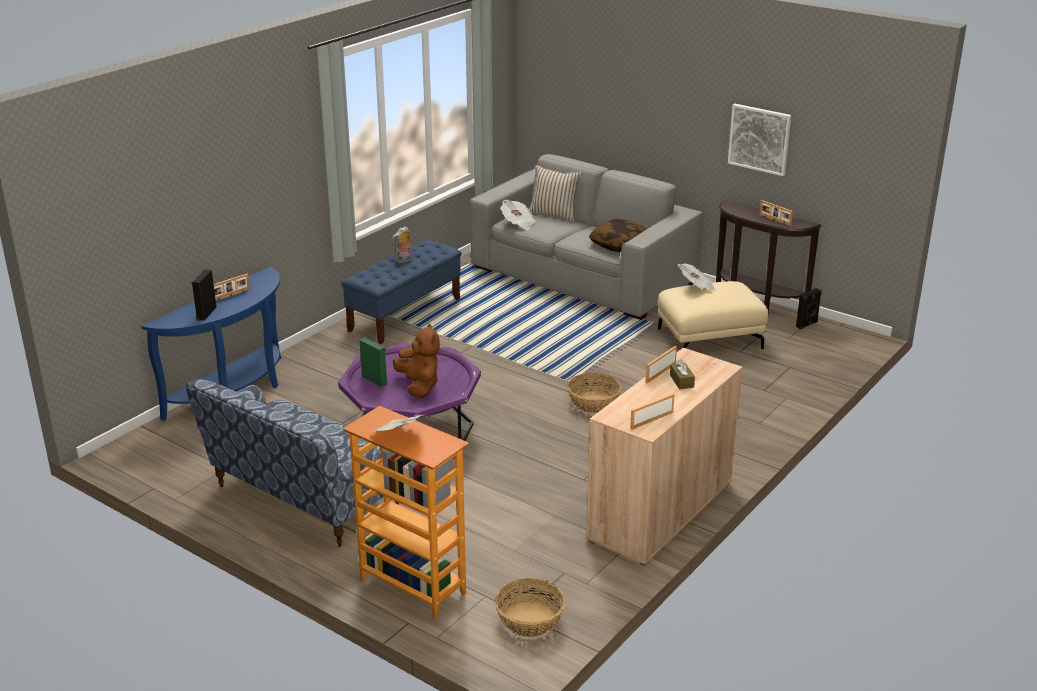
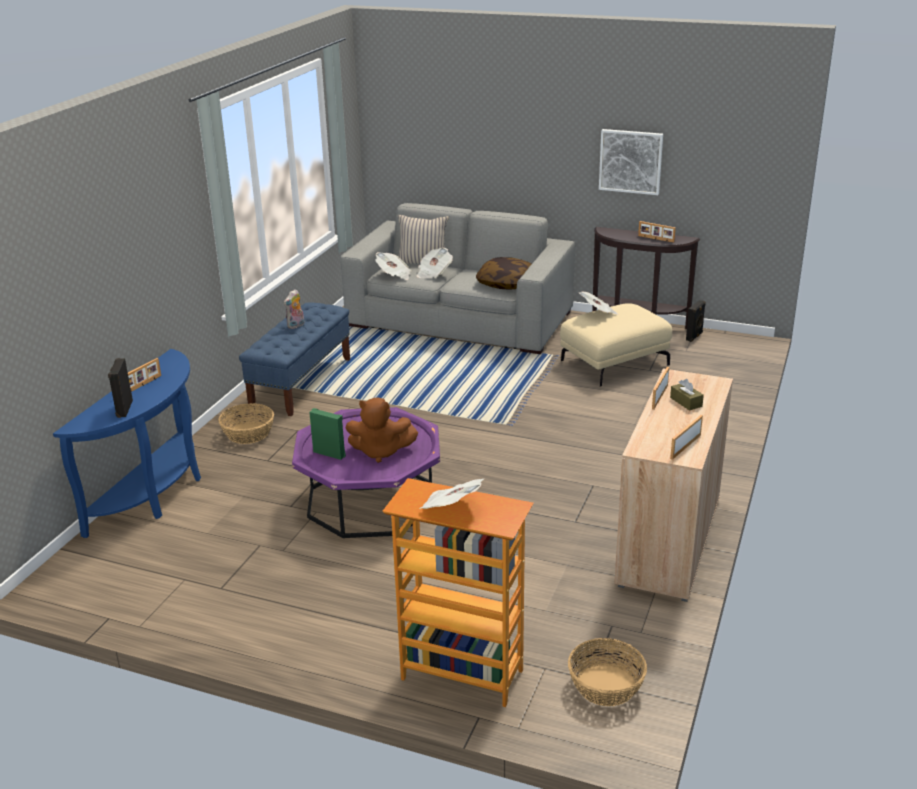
camera: 15 degrees left, 0 degrees up
sofa [186,379,399,547] -> none
brown plush toy [393,324,440,398] -> brown plush toy turned 135 degrees clockwise [346,398,418,463]
basket [567,373,622,413] -> basket moved to [218,403,274,444]
none -> newspaper [417,248,453,278]

